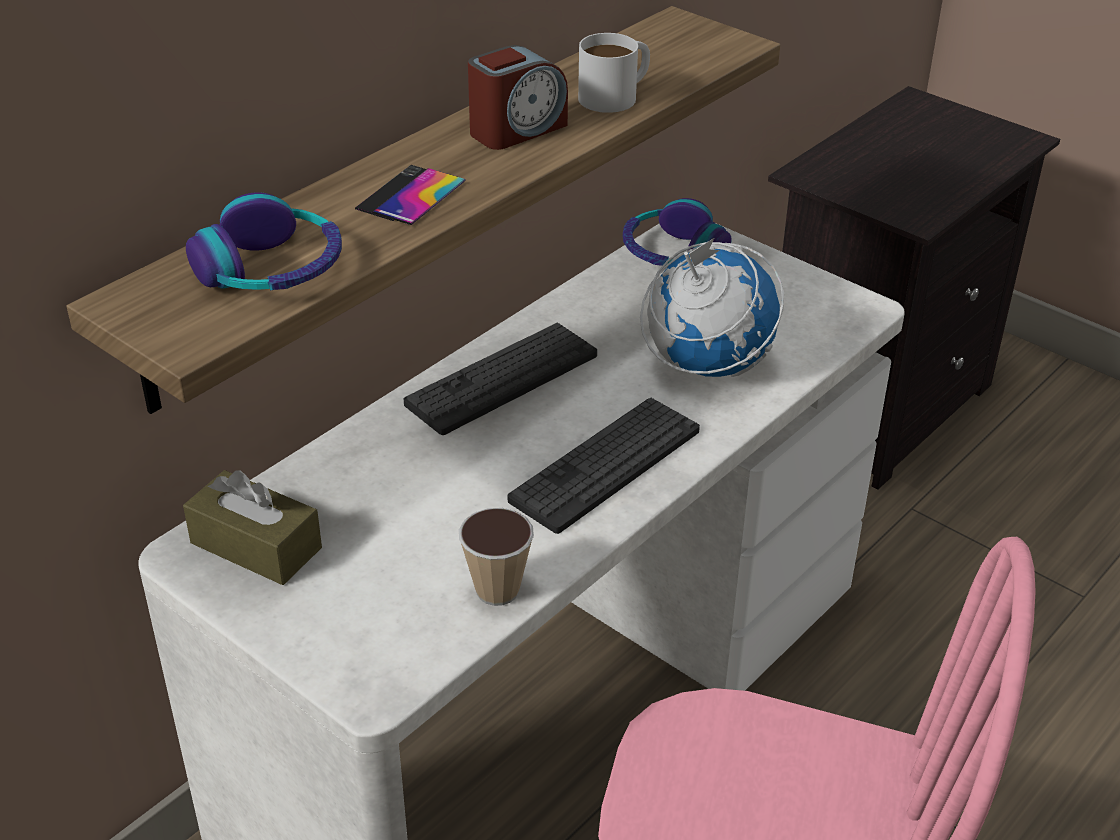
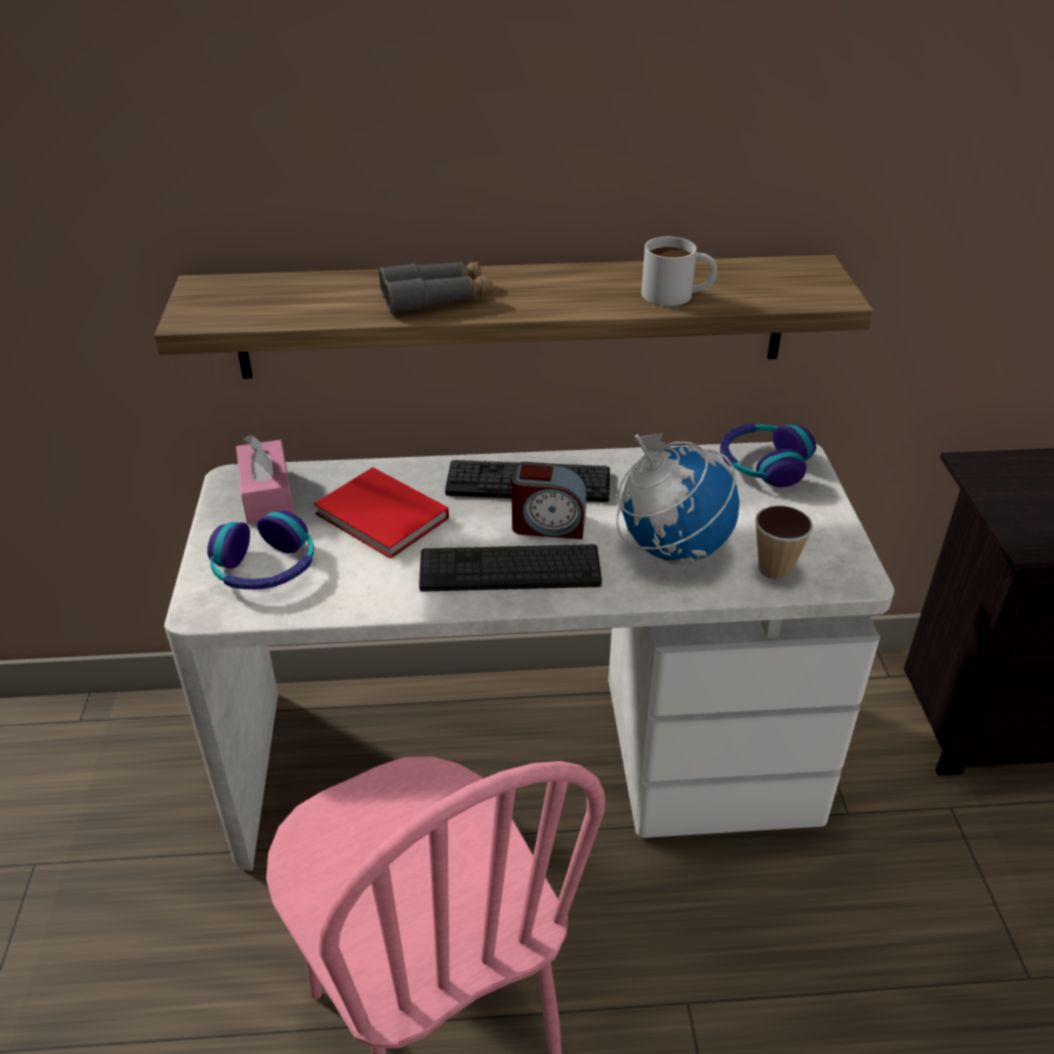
camera: 45 degrees right, 0 degrees up
brown tissue box [183,470,322,585] -> pink tissue box [236,434,294,525]
headphones [186,192,342,290] -> headphones moved to [207,511,314,590]
phone [355,165,466,225] -> grey binoculars [379,262,493,314]
cup [459,508,534,606] -> cup moved to [755,506,813,580]
alarm clock [468,45,568,150] -> alarm clock moved to [512,462,587,539]
none -> red book [314,467,449,559]

